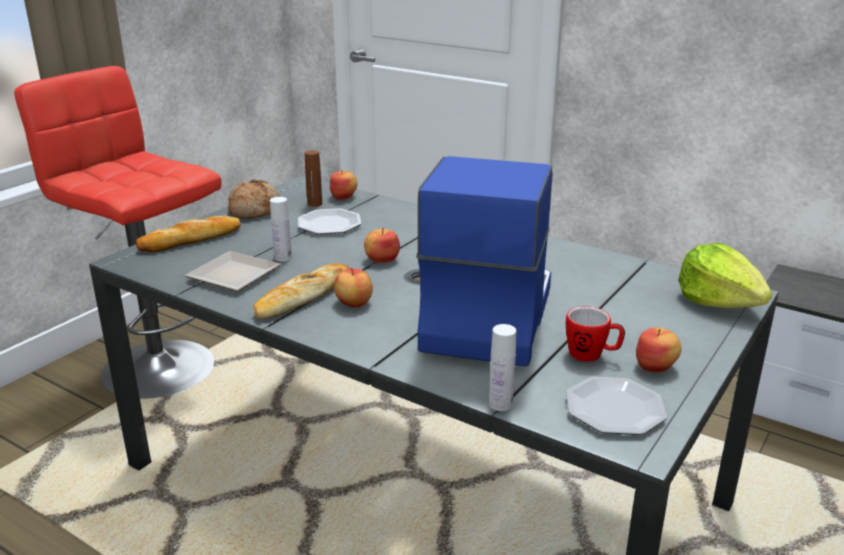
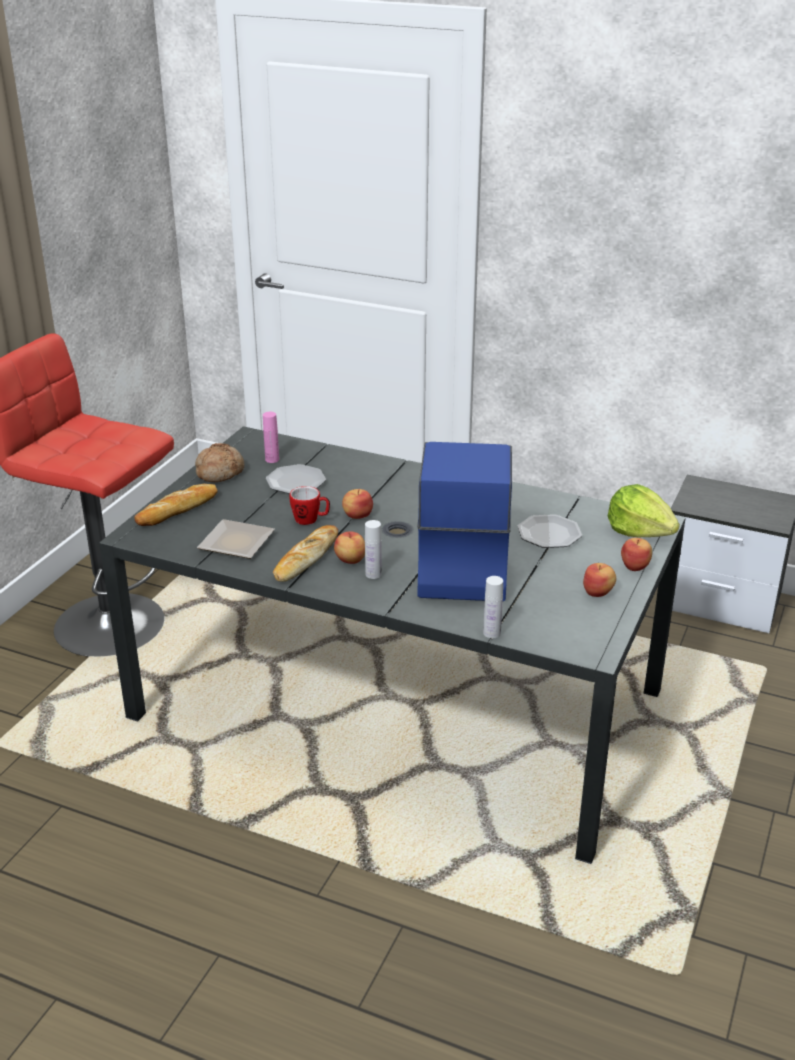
camera: 10 degrees left, 5 degrees up
white bottle [270,197,292,262] -> white bottle moved to [365,520,382,579]
brown bottle [305,150,322,207] -> pink bottle [263,412,279,463]
apple [330,170,358,200] -> apple moved to [621,538,652,571]
mug [566,306,625,362] -> mug moved to [290,486,330,525]
plate [566,377,667,435] -> plate moved to [517,514,582,548]

